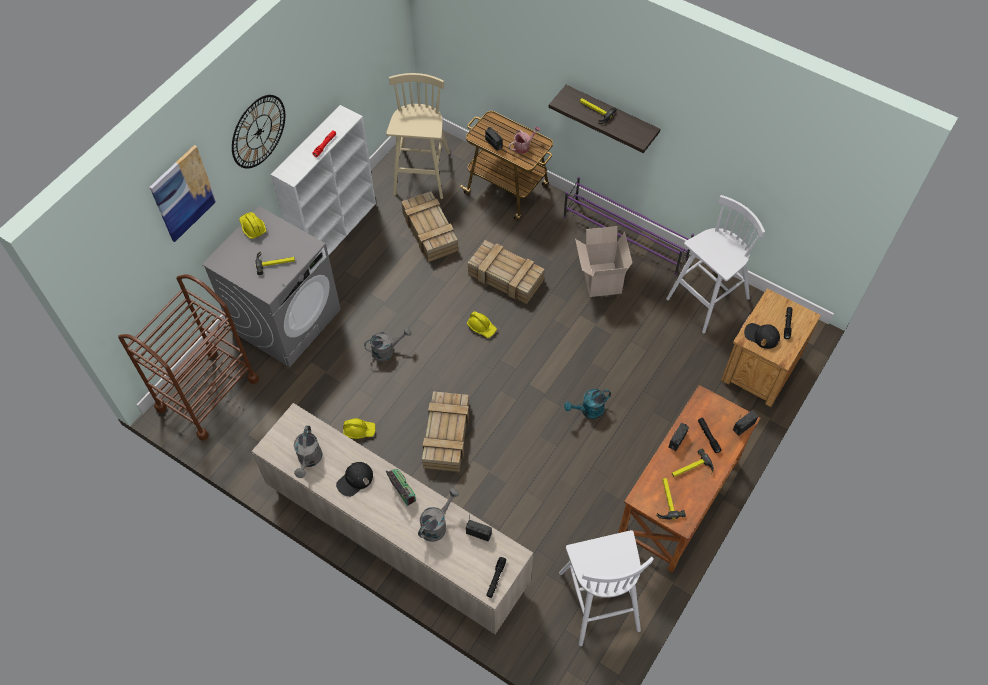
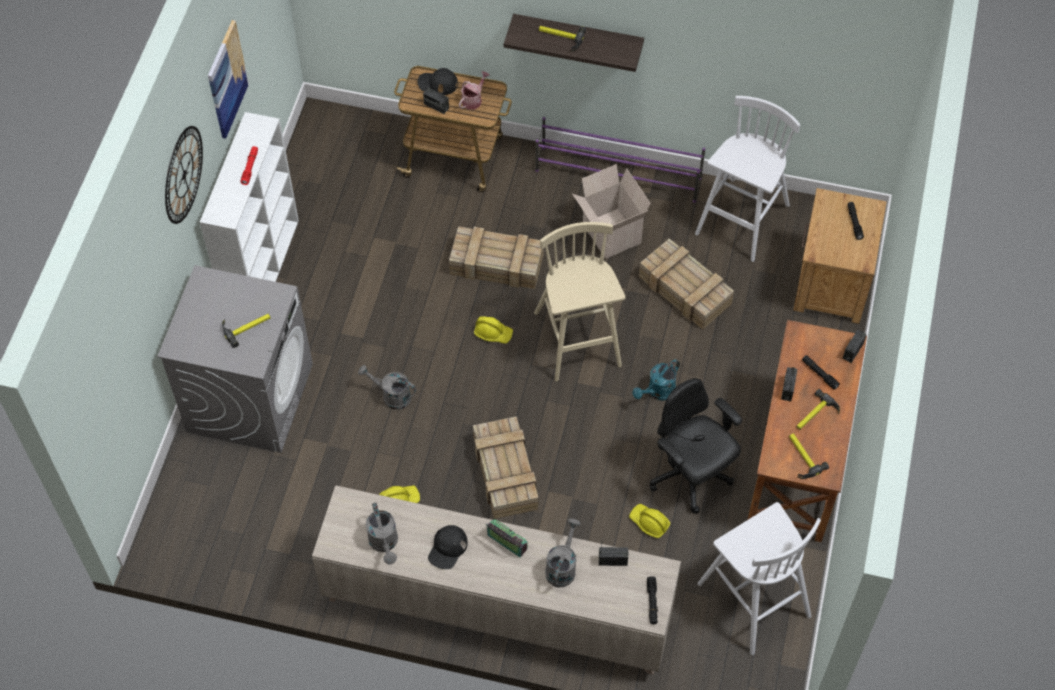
camera: 20 degrees left, 0 degrees up
brown cart [118,274,259,441] -> none
picture [149,145,216,242] -> picture moved to [208,20,249,139]
yellow hard hat [239,212,266,239] -> yellow hard hat moved to [629,504,670,538]
grey watering can [364,327,411,361] -> grey watering can turned 120 degrees counterclockwise [358,365,416,410]
beige stool [386,73,450,199] -> beige stool moved to [534,222,625,382]
crate [401,191,458,262] -> crate moved to [639,239,734,329]
black cap [744,323,780,349] -> black cap moved to [417,68,458,95]
none -> black office chair [650,378,742,514]

